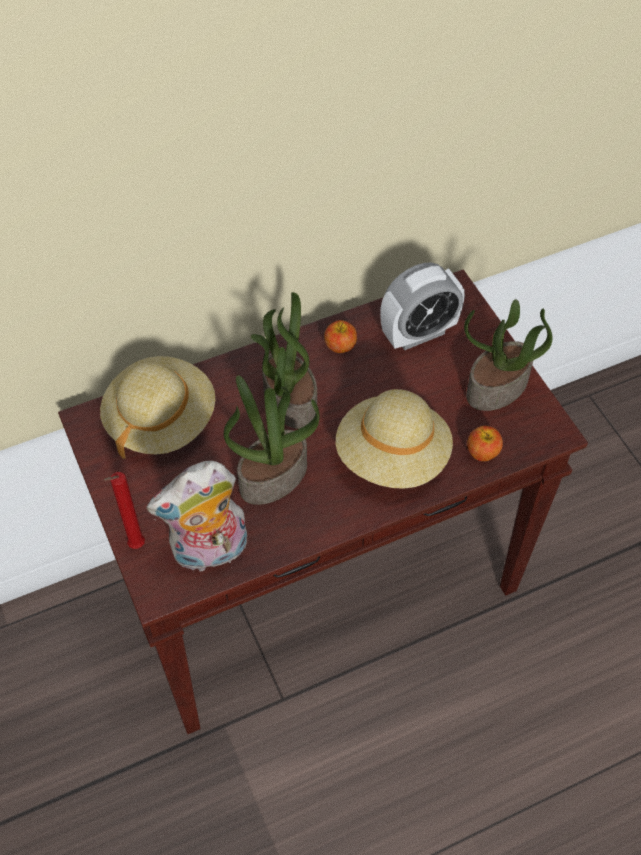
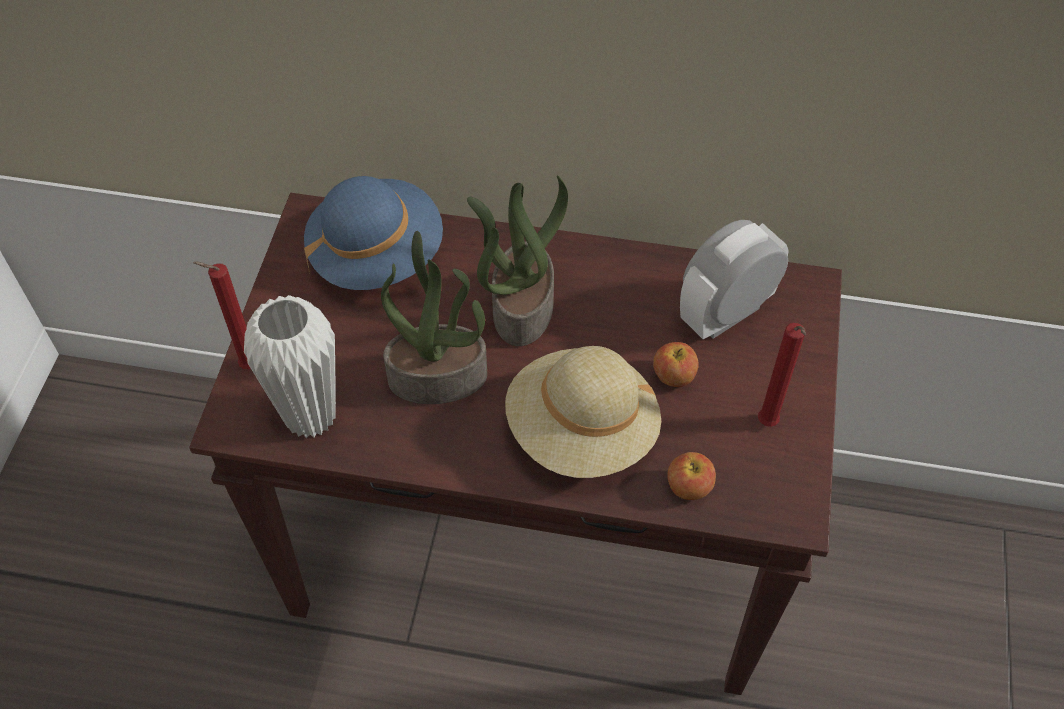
camera: 35 degrees right, 0 degrees up
beige hat [100,356,215,459] -> blue hat [304,176,443,290]
plush toy [147,461,247,573] -> white vase [244,295,336,438]
apple [324,320,357,353] -> apple moved to [653,342,699,387]
alarm clock [380,262,465,350] -> alarm clock turned 135 degrees clockwise [680,220,789,339]
potted plant [464,299,553,411] -> red candle [758,323,806,427]

